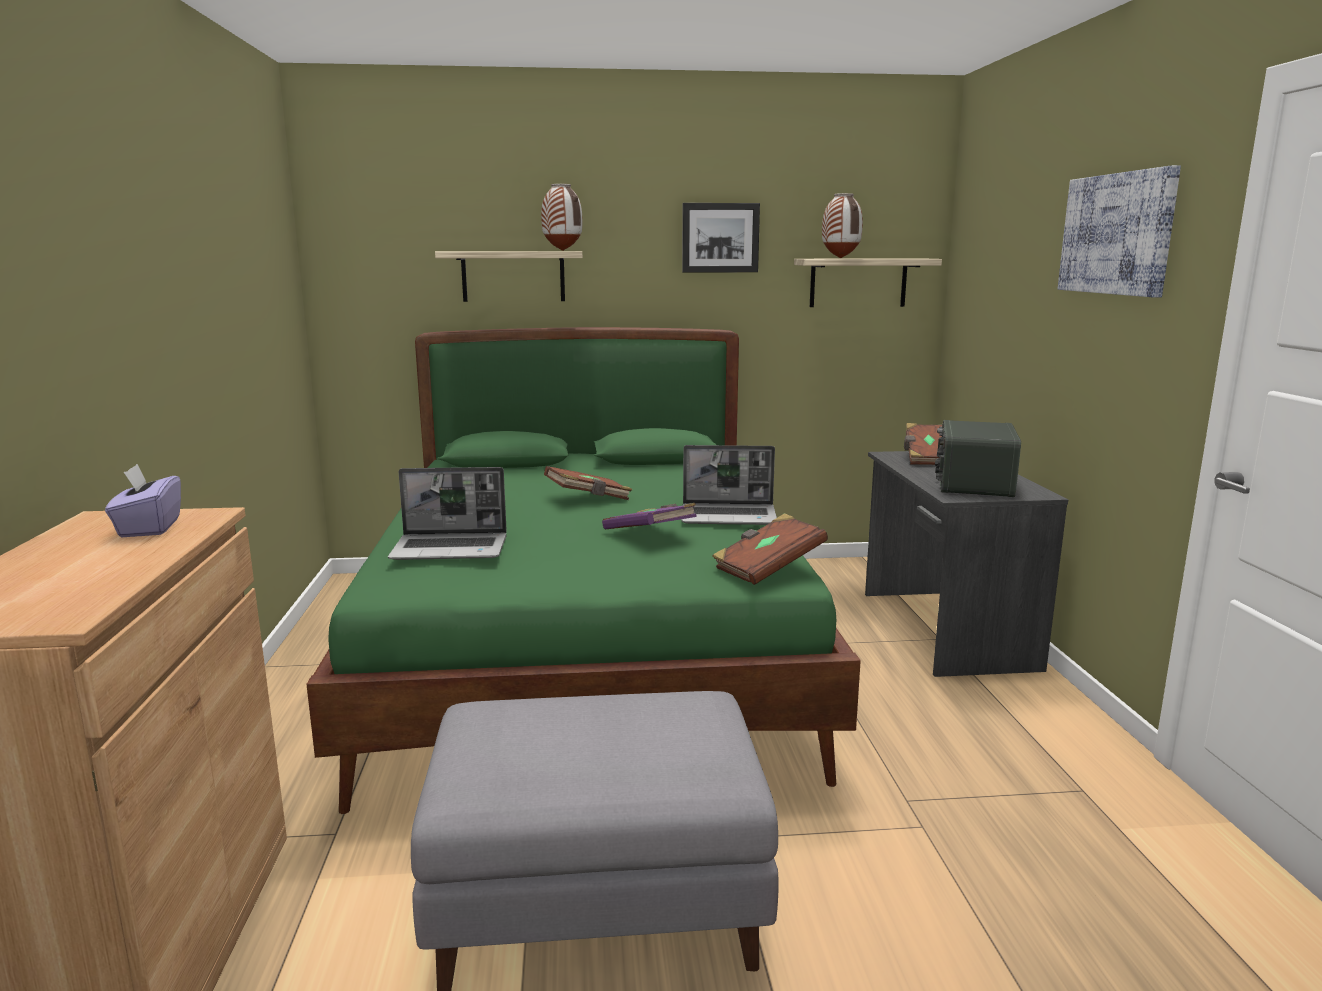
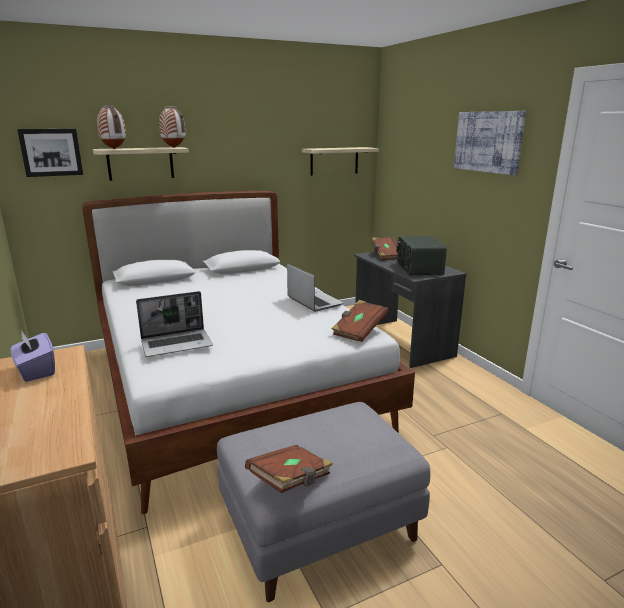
camera: 20 degrees left, 5 degrees up
green bed [306,327,861,814] -> white bed [82,191,415,514]
brown book [544,466,632,500] -> brown book moved to [245,445,333,493]
purple book [602,503,697,529] -> none
picture [682,203,760,272] -> picture moved to [17,129,83,177]
laptop [682,445,777,525] -> laptop turned 105 degrees counterclockwise [287,264,344,312]
vase [822,193,863,258] -> vase moved to [97,106,126,149]

